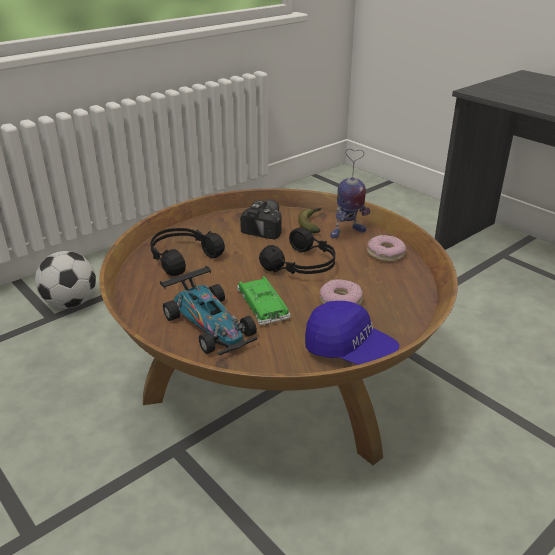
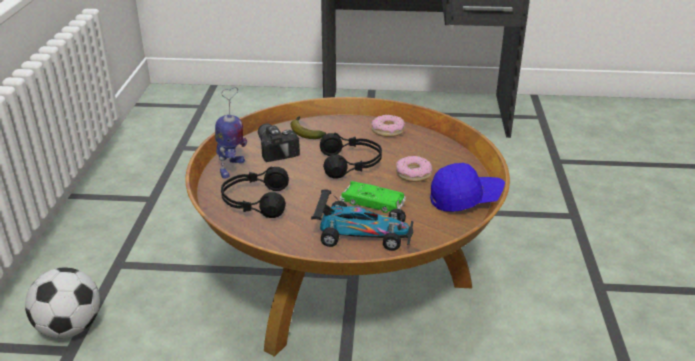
camera: 45 degrees left, 0 degrees up
toy robot [330,149,370,239] -> toy robot moved to [215,87,247,179]

